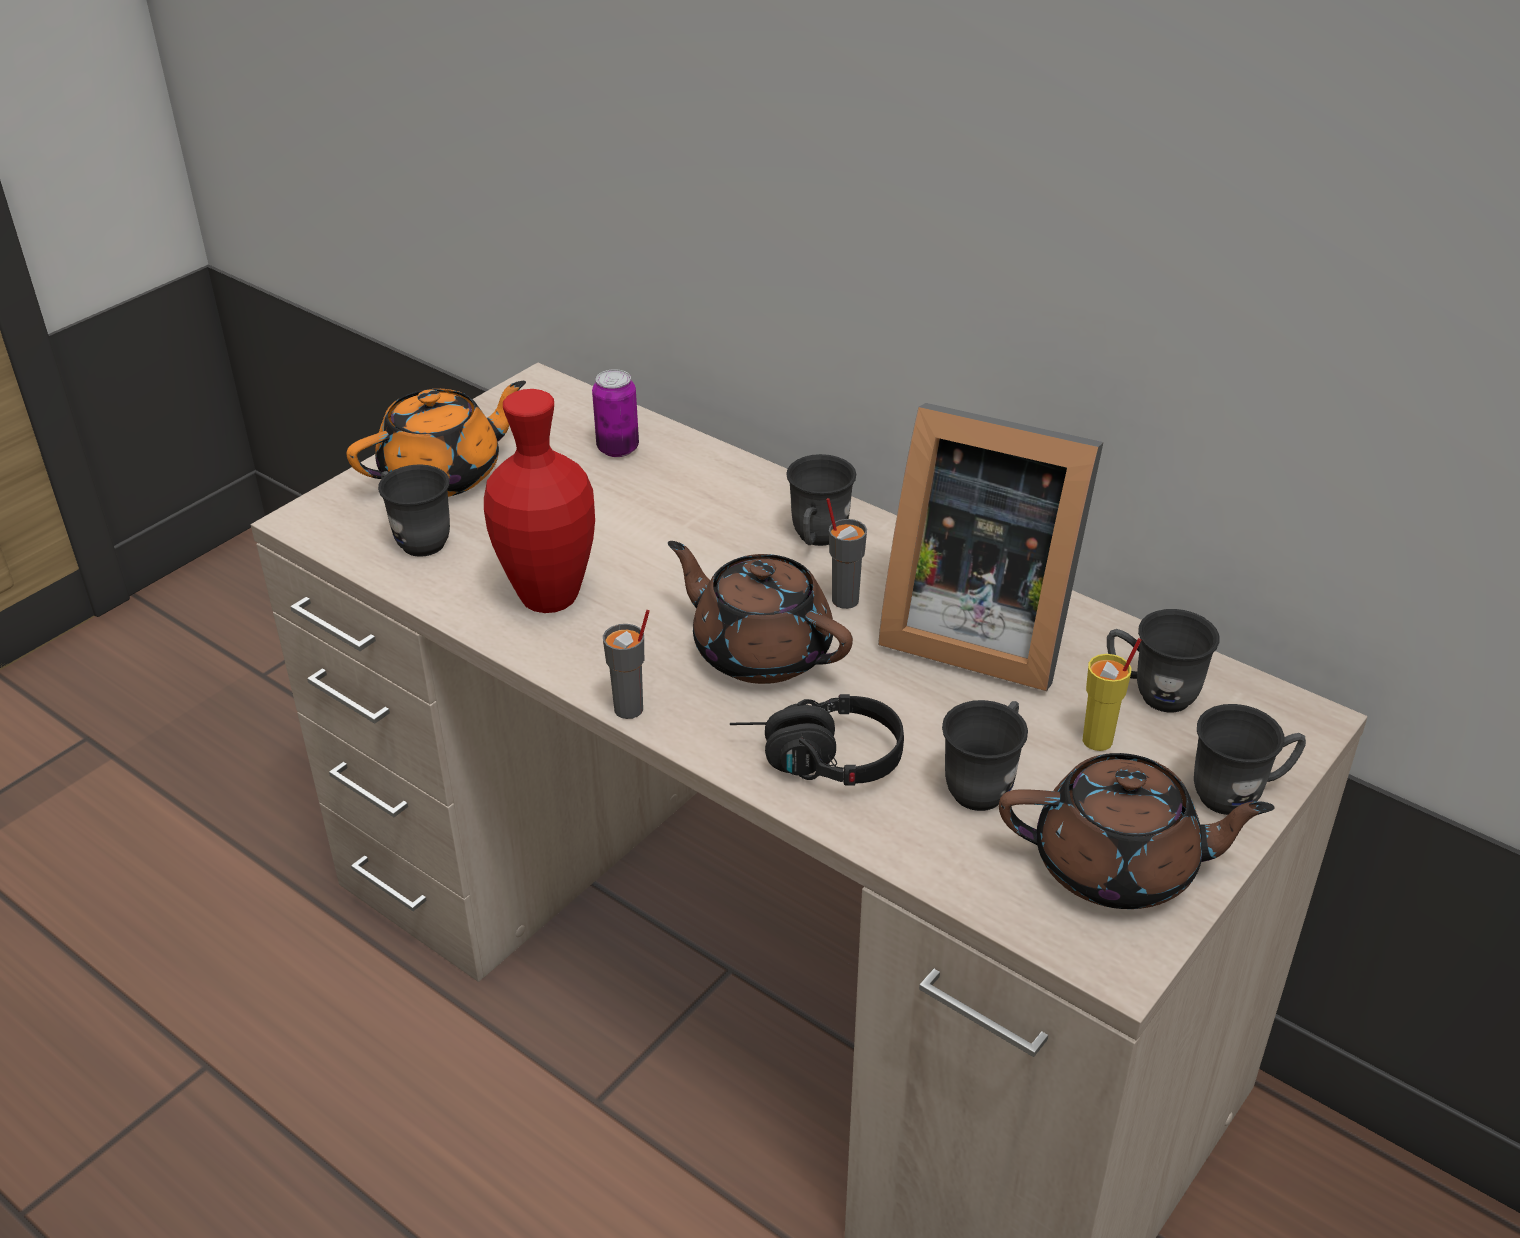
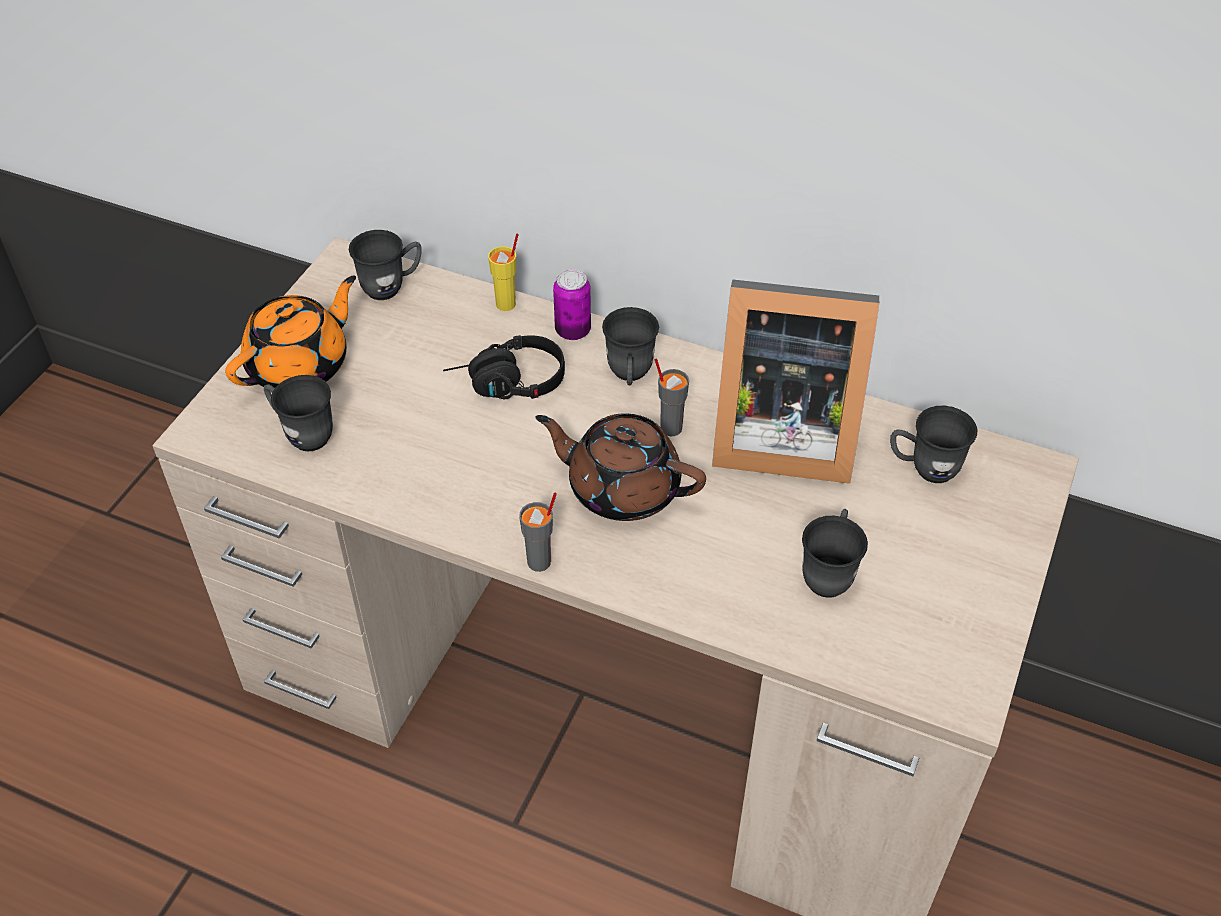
camera: 15 degrees left, 10 degrees up
red vase [484,389,595,613] -> none
can [592,369,639,457] -> can moved to [553,269,591,340]
black headphones [730,694,904,786] -> black headphones moved to [443,335,565,399]
brown teapot [999,753,1274,909] -> none
yellow cup [1083,638,1141,751] -> yellow cup moved to [488,233,519,311]
grey mug [1194,704,1306,815] -> grey mug moved to [349,230,422,300]

